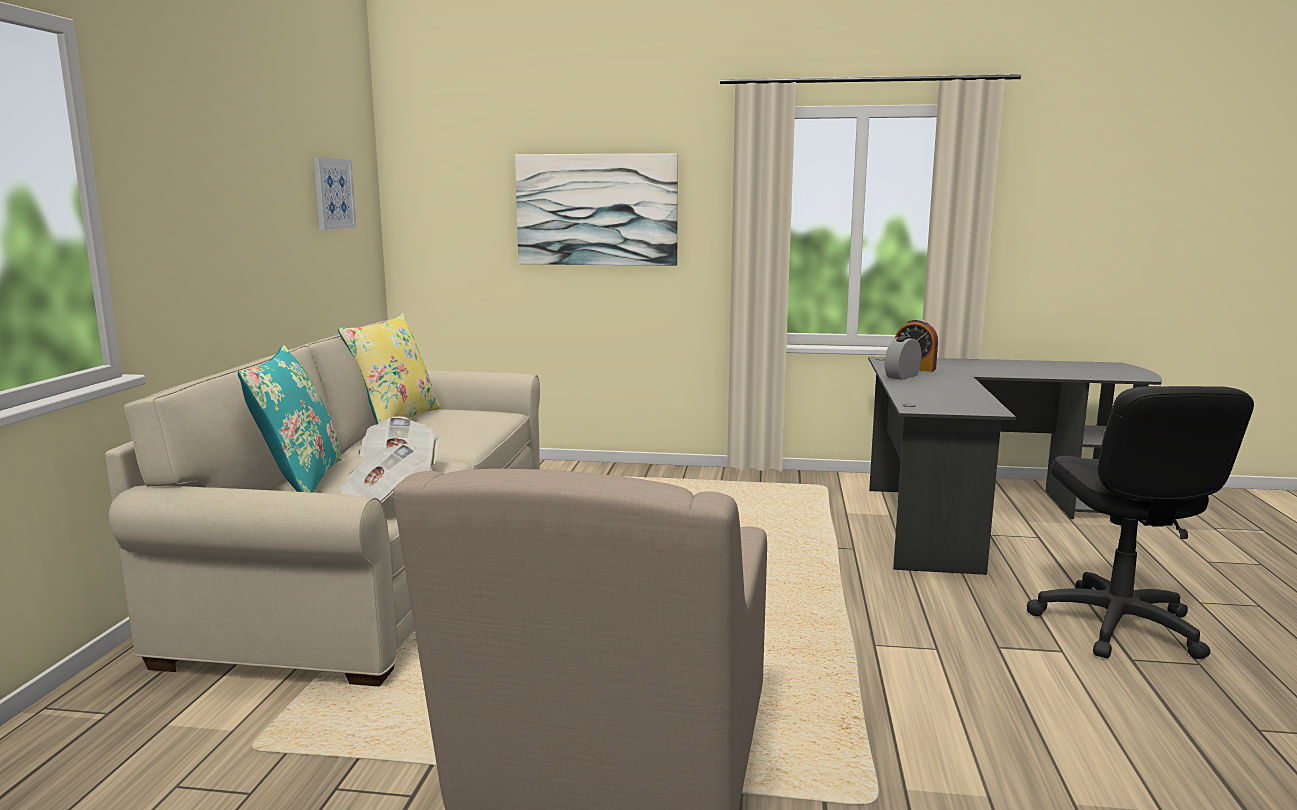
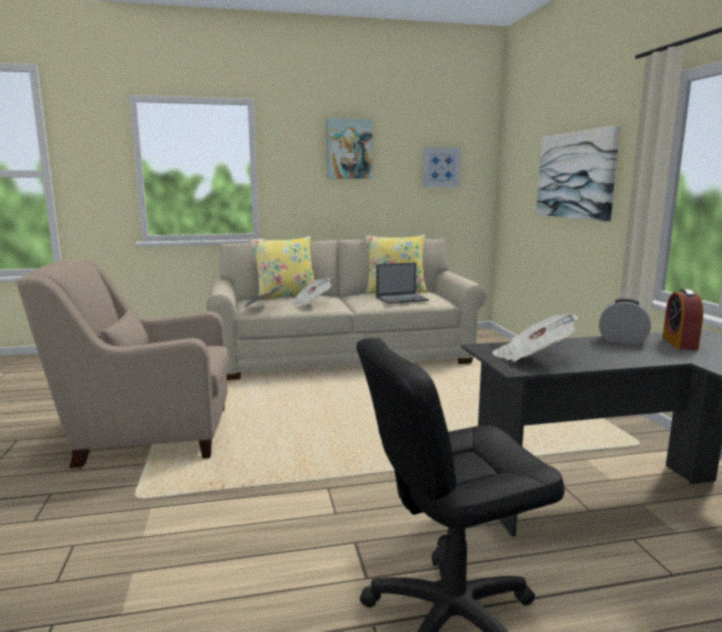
camera: 70 degrees right, 0 degrees up
turquoise pillow [238,345,342,493] -> yellow pillow [249,236,315,301]
none -> picture [326,118,373,179]
none -> laptop [376,262,429,304]
none -> newspaper [492,314,578,362]

